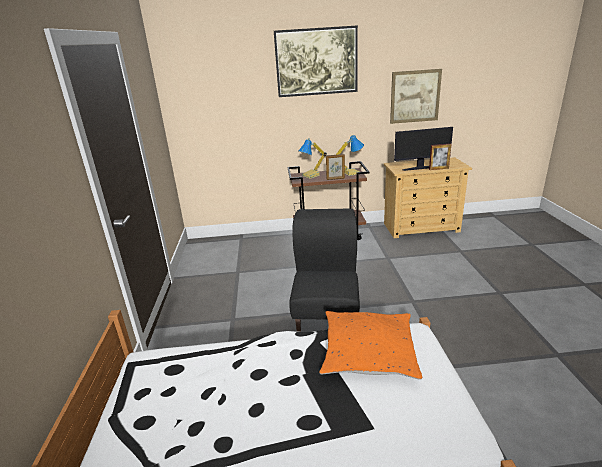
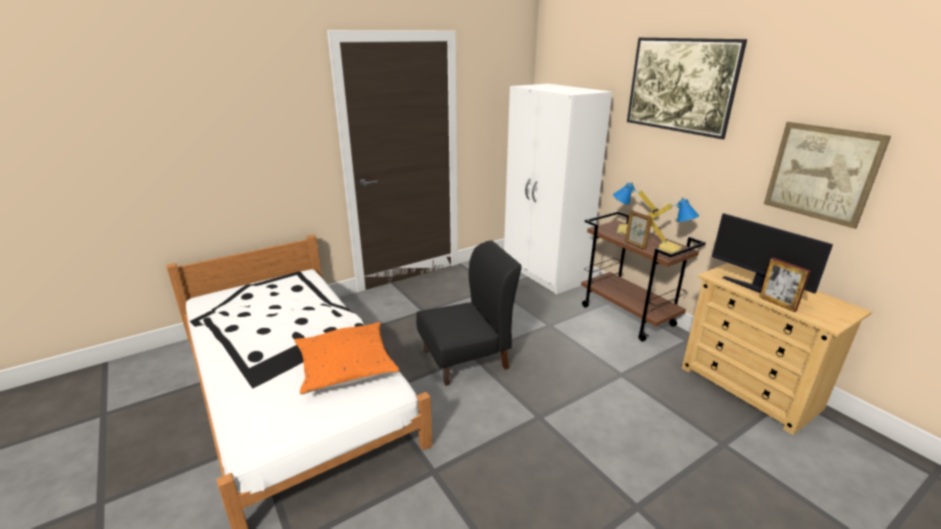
camera: 60 degrees right, 0 degrees up
none -> white wardrobe [504,84,612,294]

